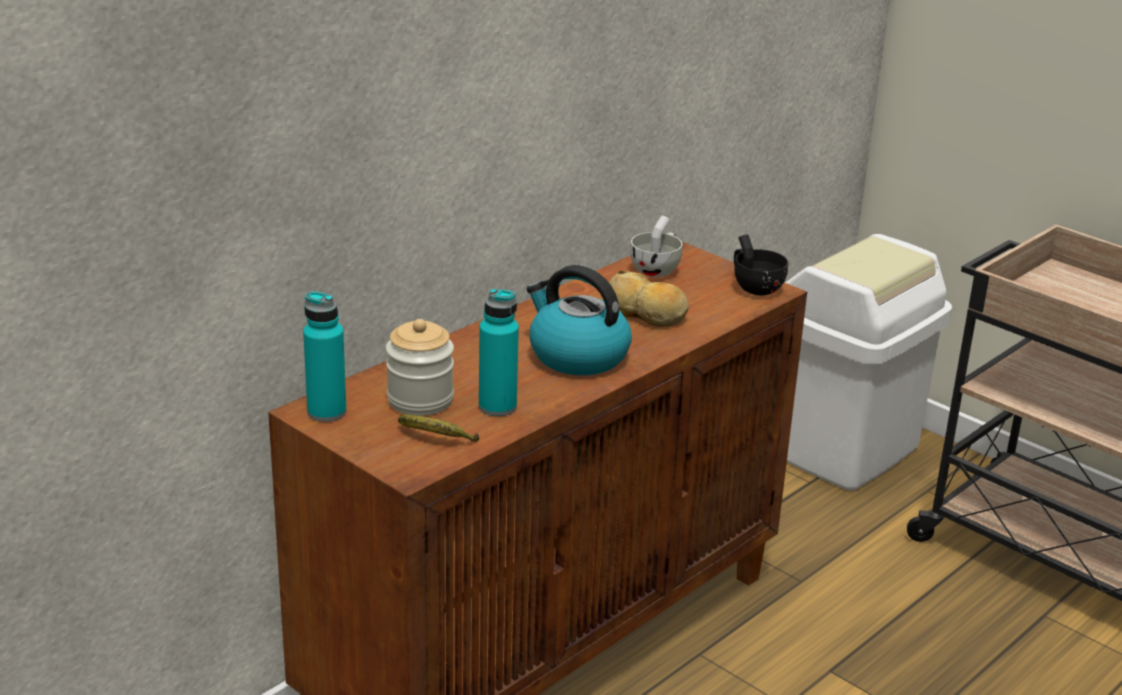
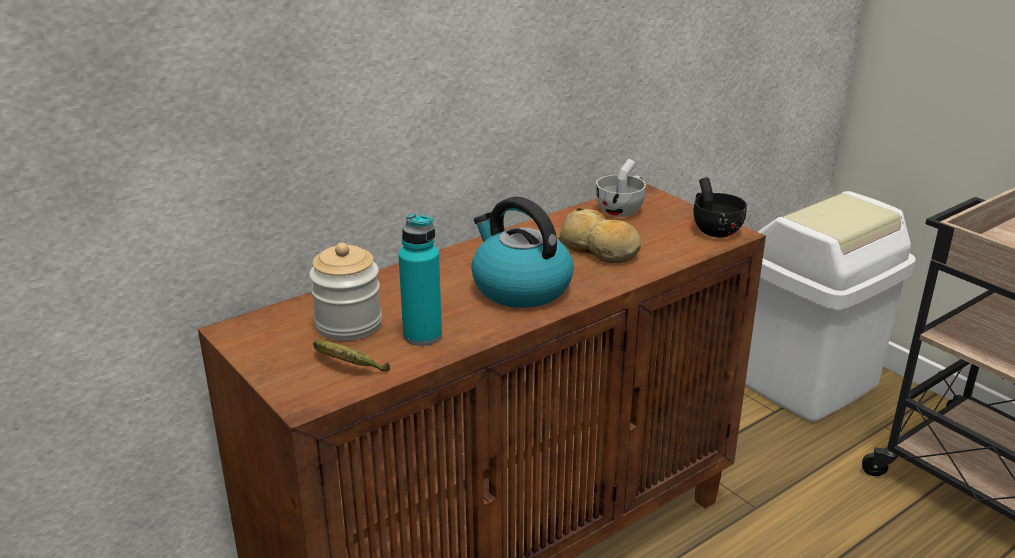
camera: 10 degrees right, 0 degrees up
turquoise bottle [303,291,346,422] -> none

